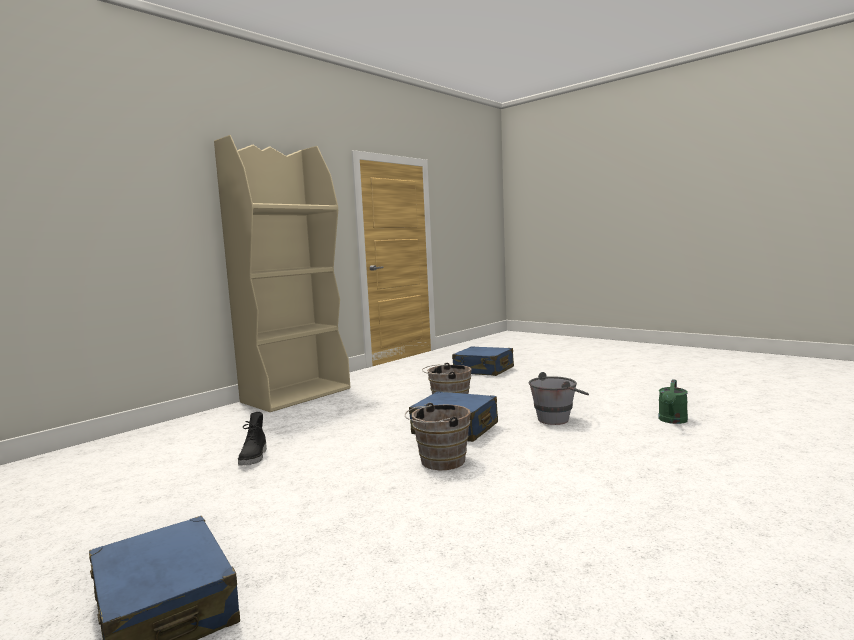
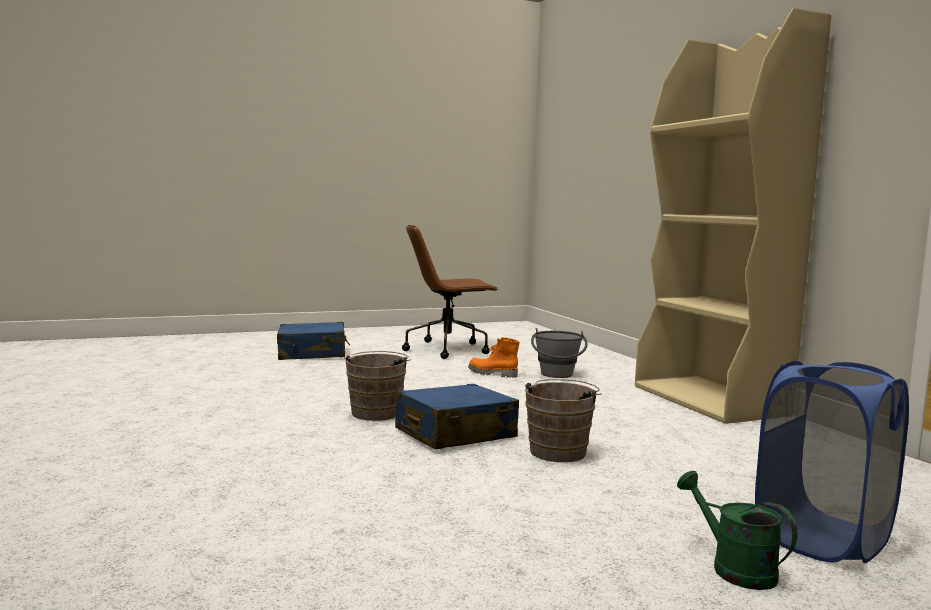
camera: 115 degrees right, 0 degrees up
black boot [238,412,267,466] -> orange boot [468,337,520,378]
blue suitcase [452,346,514,376] -> blue laundry basket [755,360,909,563]
grey bucket [529,372,589,425] -> grey bucket moved to [531,328,588,378]
green watering can [658,379,688,424] -> green watering can moved to [677,471,798,590]
none -> brown office chair [402,225,498,359]

